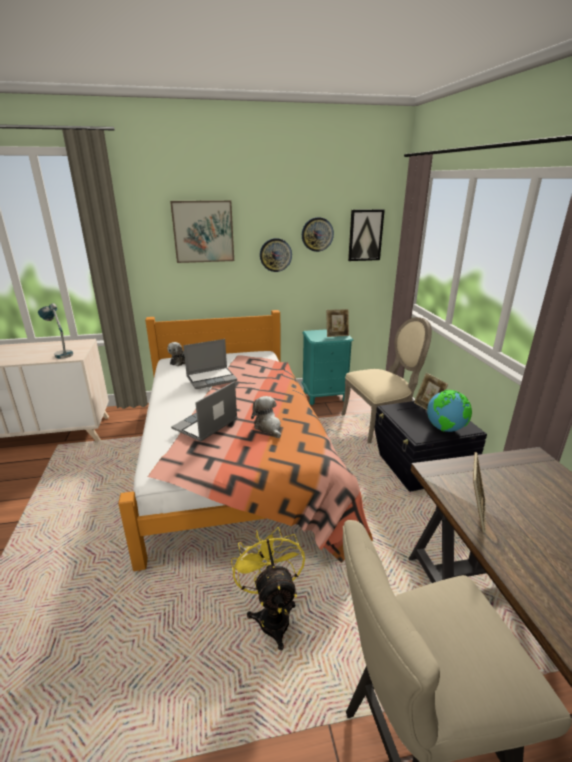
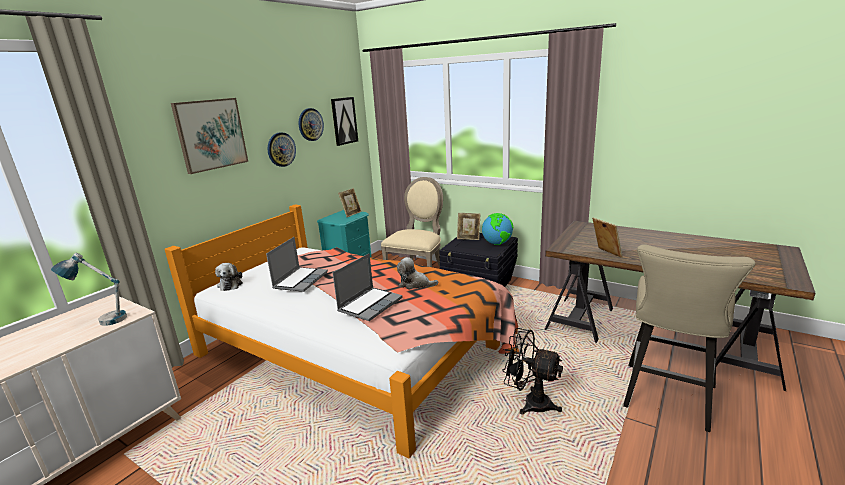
camera: 45 degrees left, 5 degrees down
laptop [171,381,238,441] -> laptop turned 135 degrees counterclockwise [332,253,402,321]
yellow fan [231,527,305,651] -> black fan [502,328,563,415]

